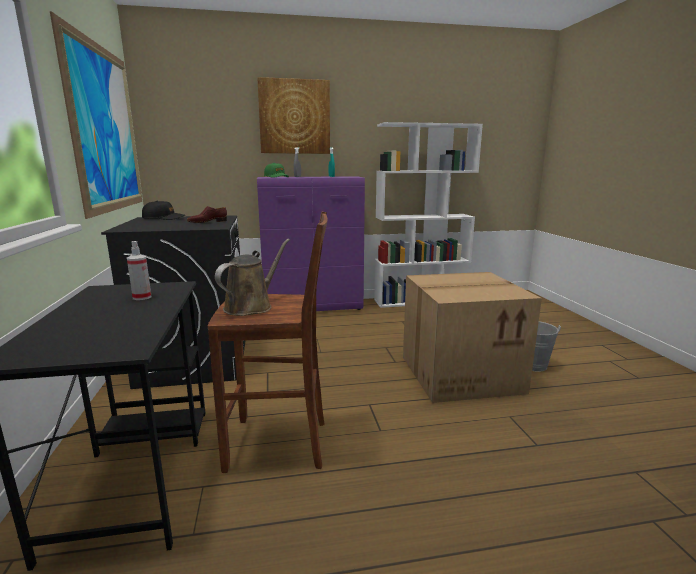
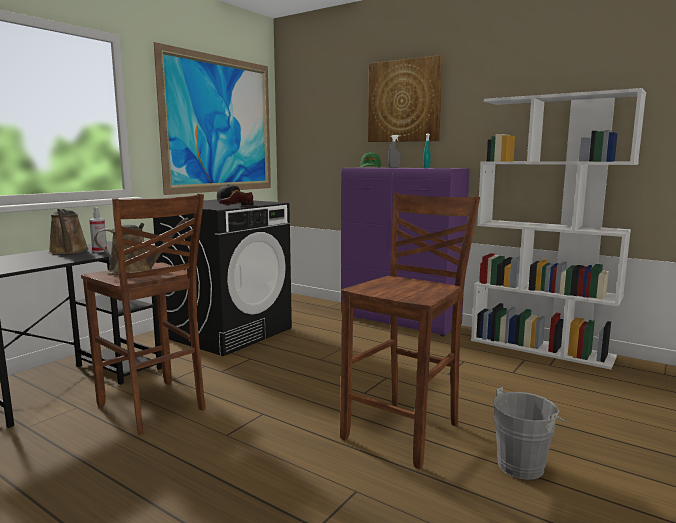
camera: 45 degrees right, 5 degrees down
cardboard box [403,272,542,403] -> brown stool [340,193,480,469]
none -> brown watering can [48,209,89,254]

